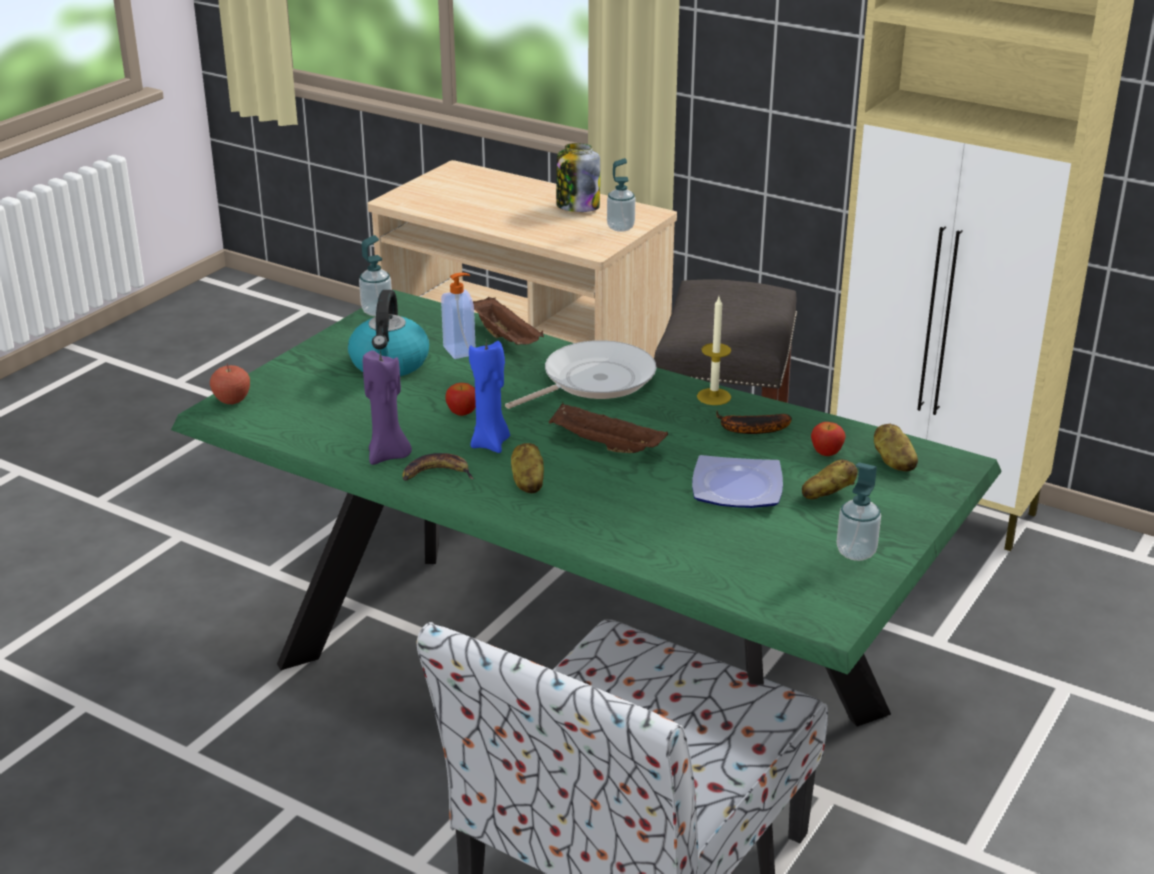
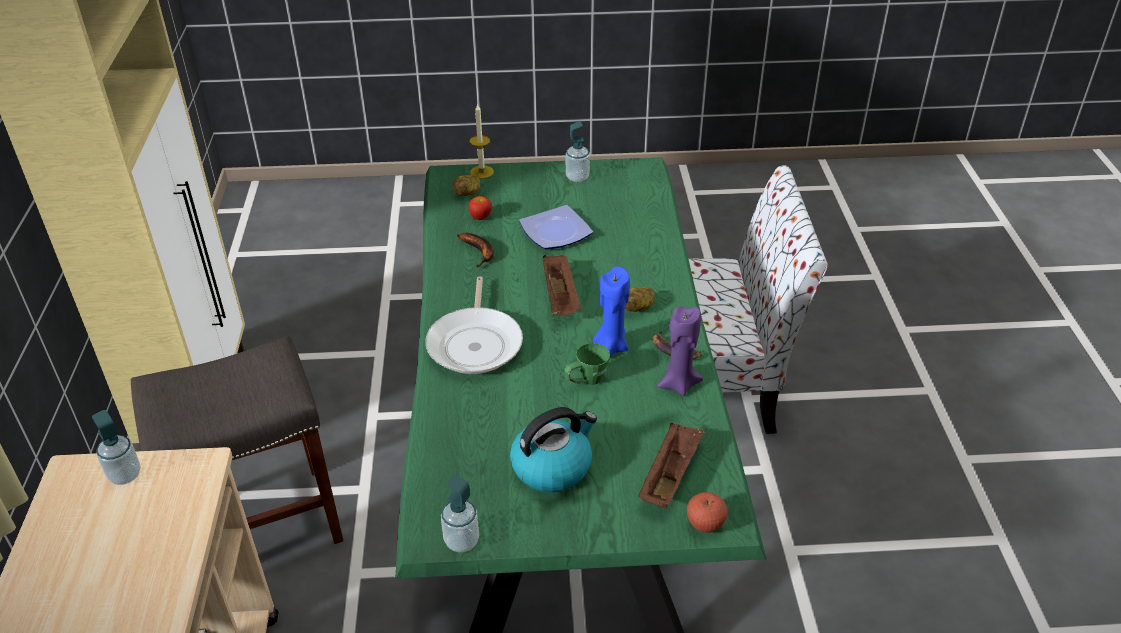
camera: 125 degrees left, 10 degrees up
soap dispenser [441,273,476,359] -> none
apple [445,383,476,416] -> green mug [564,343,610,385]
brown tray [473,297,544,345] -> brown tray moved to [638,422,705,508]
frying pan [505,340,656,409] -> frying pan turned 105 degrees counterclockwise [425,276,523,374]
jar [556,143,600,212] -> none
candle [697,297,731,405] -> candle moved to [470,103,494,179]
potato [802,459,858,499] -> none

